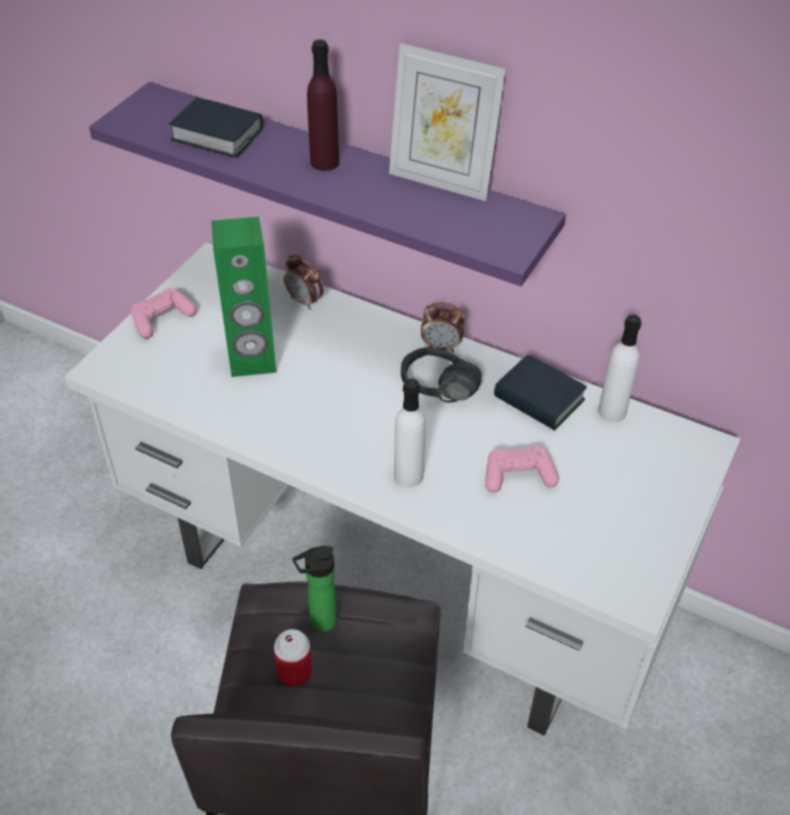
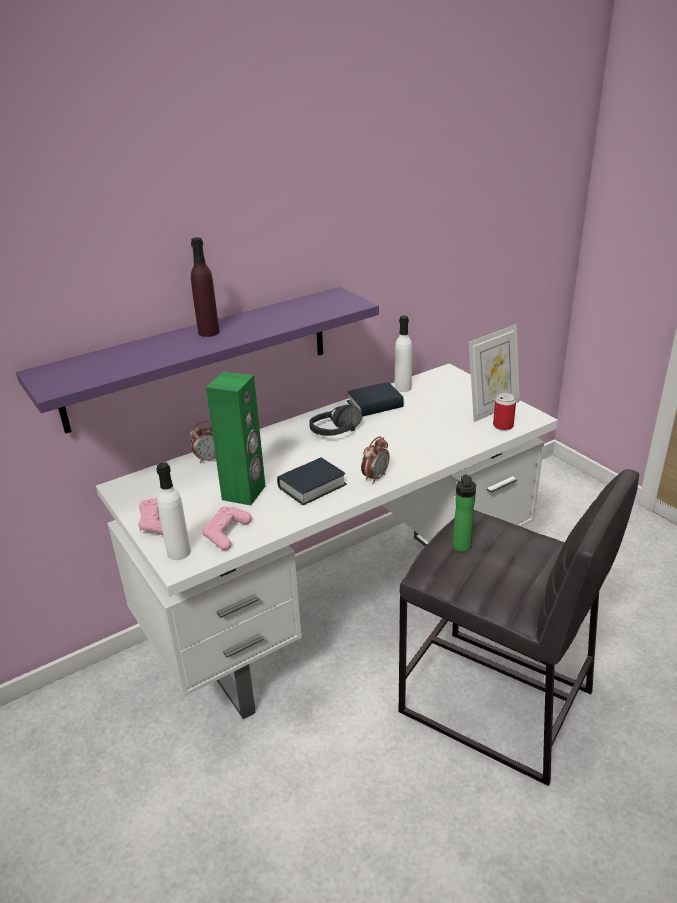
camera: 60 degrees left, 15 degrees down
book [169,97,263,158] -> book moved to [277,458,347,505]
can [274,629,312,687] -> can moved to [493,393,516,430]
picture frame [389,43,506,201] -> picture frame moved to [469,324,520,422]
white bottle [394,379,426,488] -> white bottle moved to [156,462,191,560]
alarm clock [421,302,466,352] -> alarm clock moved to [361,436,390,484]
pink game controller [485,446,559,493] -> pink game controller moved to [202,506,252,550]

